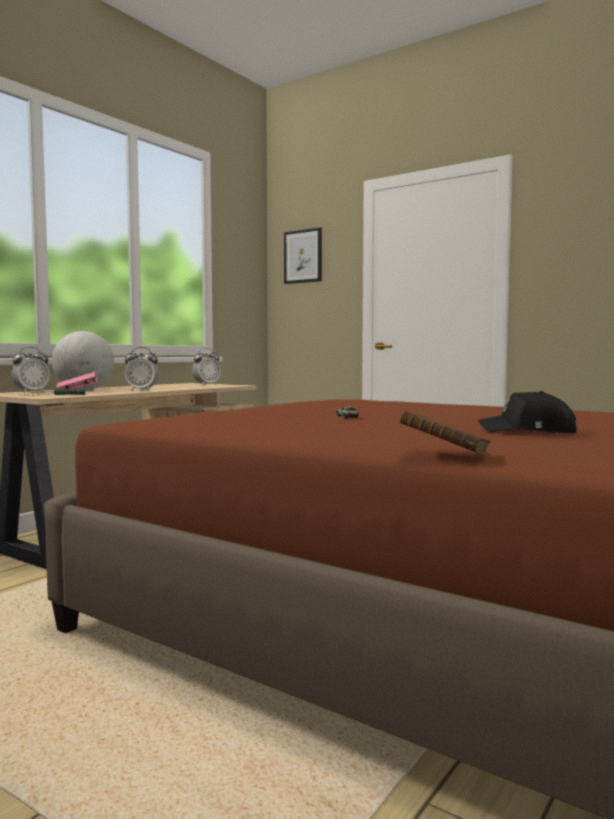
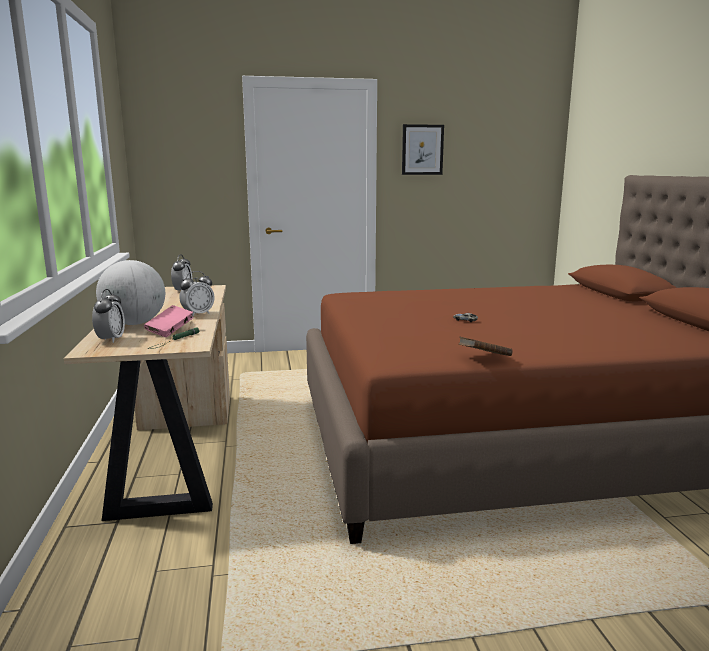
camera: 45 degrees left, 10 degrees up
picture [284,227,322,284] -> picture moved to [402,124,444,175]
brown book [400,411,491,455] -> brown book moved to [459,337,513,356]
black cap [478,391,577,433] -> none

